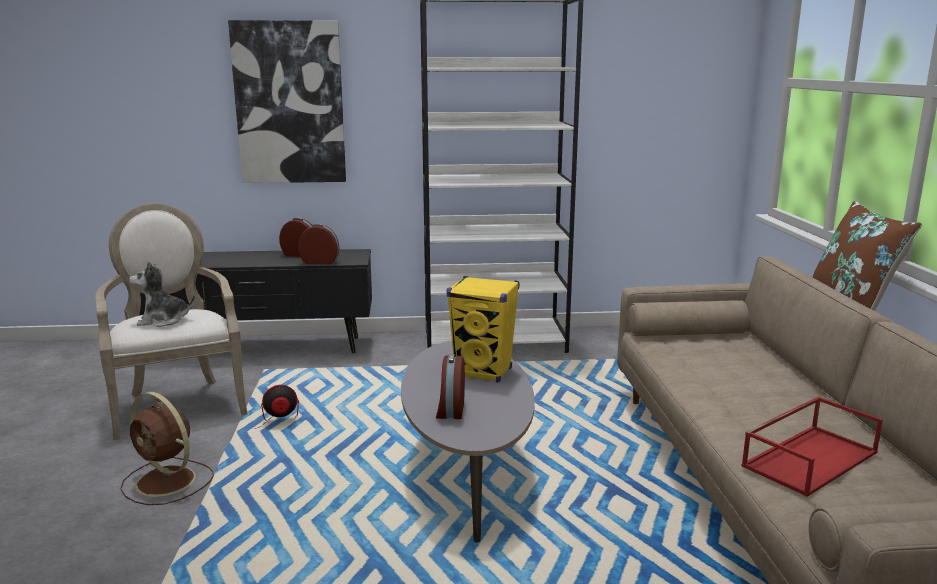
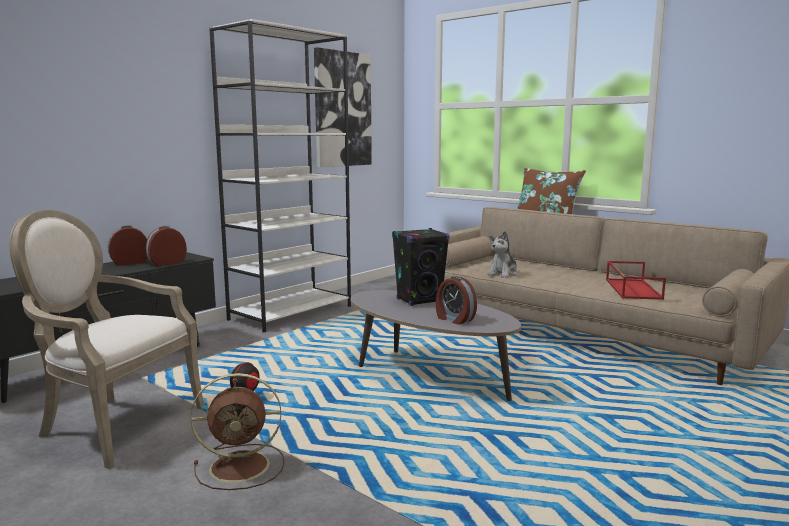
camera: 45 degrees left, 5 degrees down
plush toy [129,261,195,327] -> plush toy moved to [488,231,518,278]
picture [228,20,346,183] -> picture moved to [314,47,372,167]
yellow speaker [447,276,520,383] -> black speaker [392,228,450,306]

